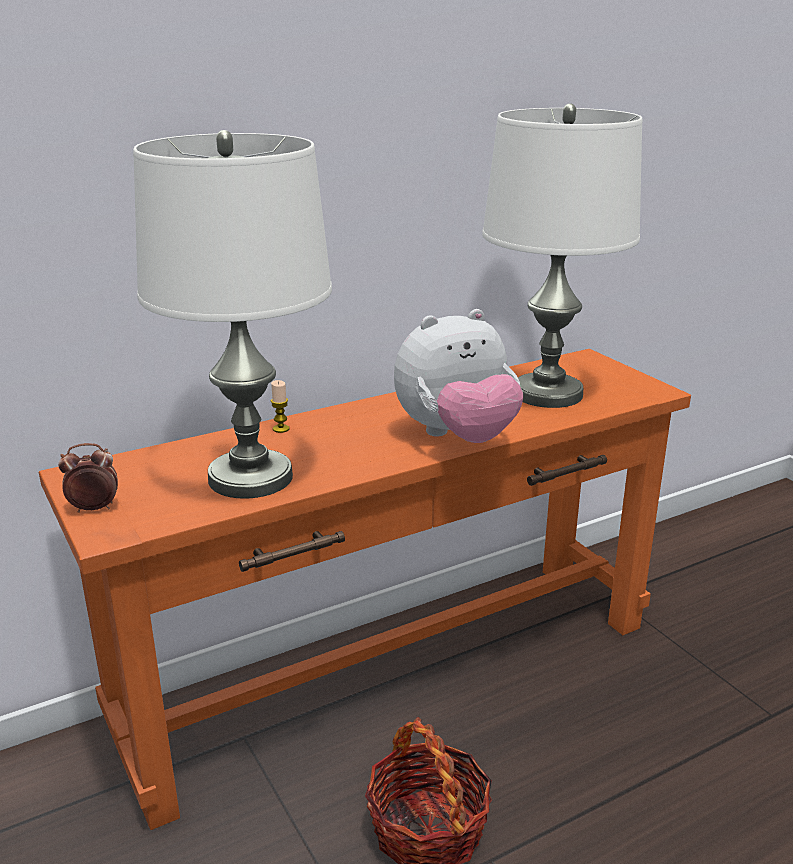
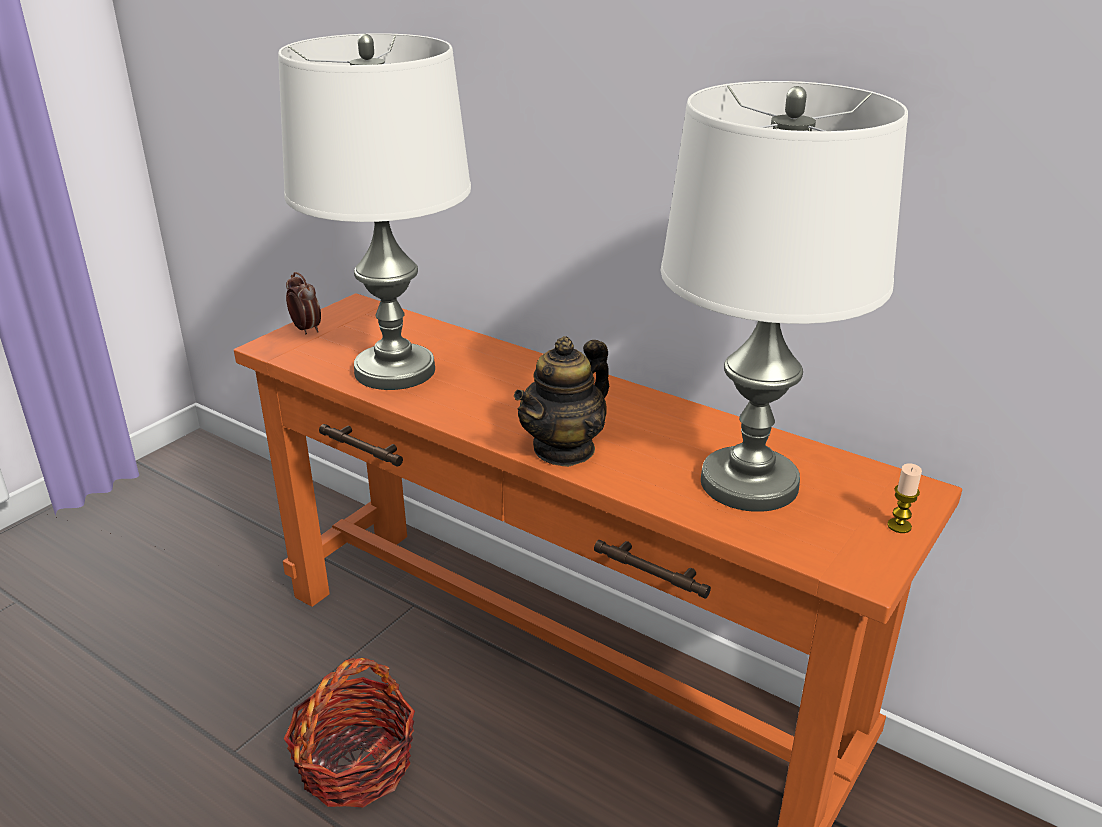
camera: 65 degrees right, 5 degrees up
candle [271,380,290,433] -> candle moved to [887,463,922,533]
plush toy [394,309,523,443] -> teapot [514,336,609,467]

